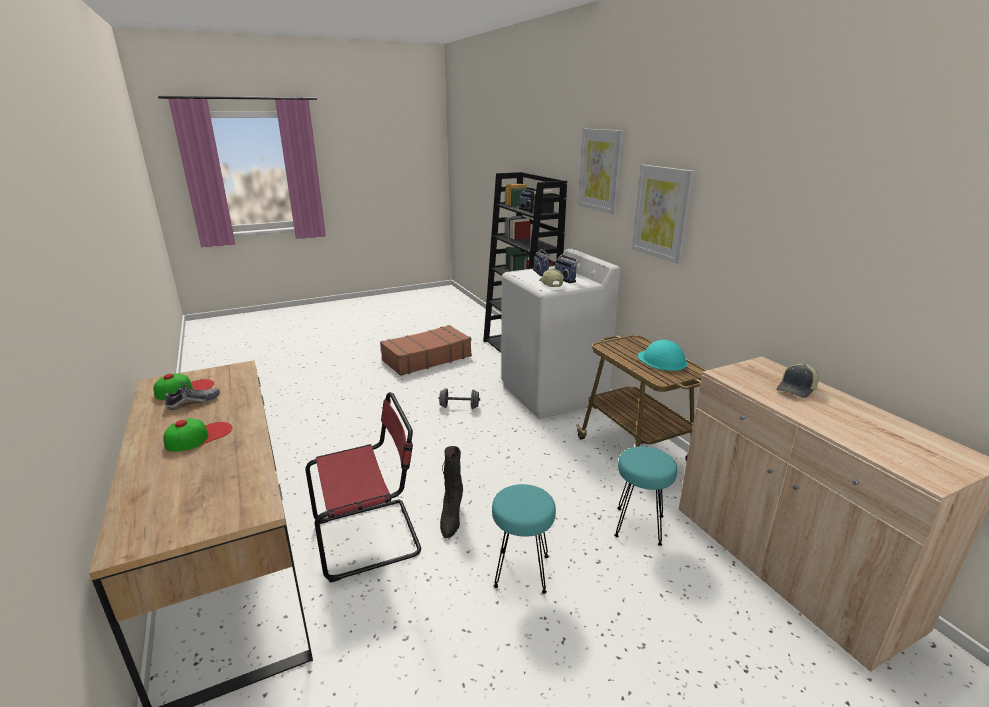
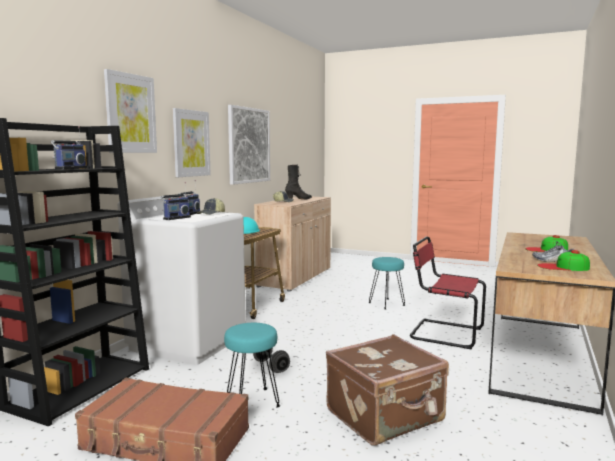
camera: 130 degrees left, 15 degrees down
black boot [440,446,463,538] -> black boot moved to [285,165,312,199]
turquoise stool [614,446,677,546] -> turquoise stool moved to [224,323,280,407]
none -> picture [228,105,270,185]
none -> brown suitcase [326,334,449,445]

